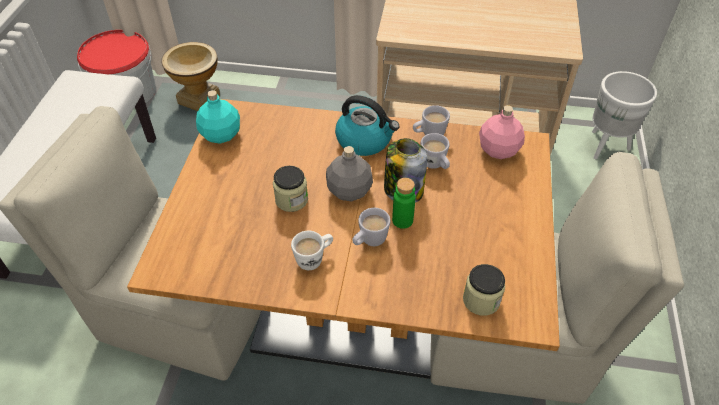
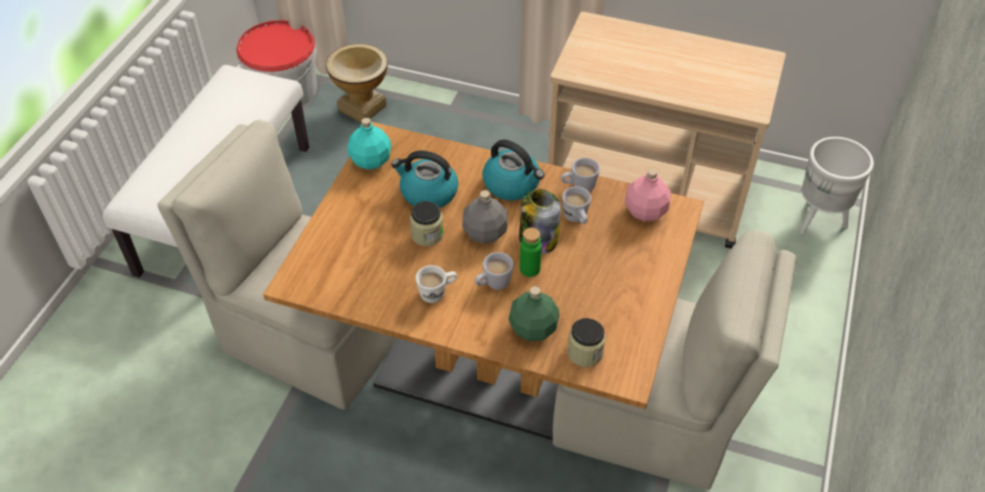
camera: 10 degrees right, 0 degrees up
none -> kettle [391,151,458,208]
none -> green bottle [508,286,559,341]

